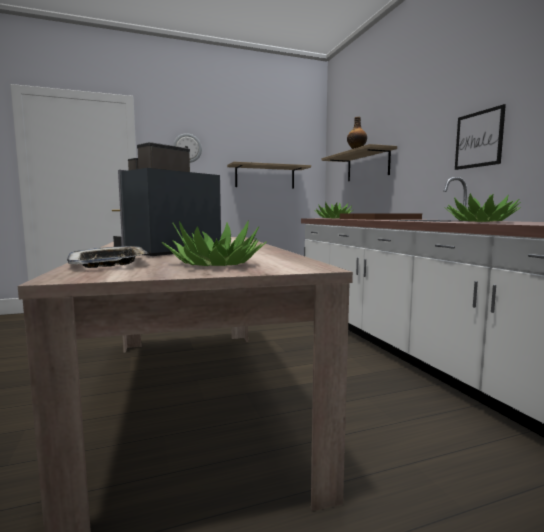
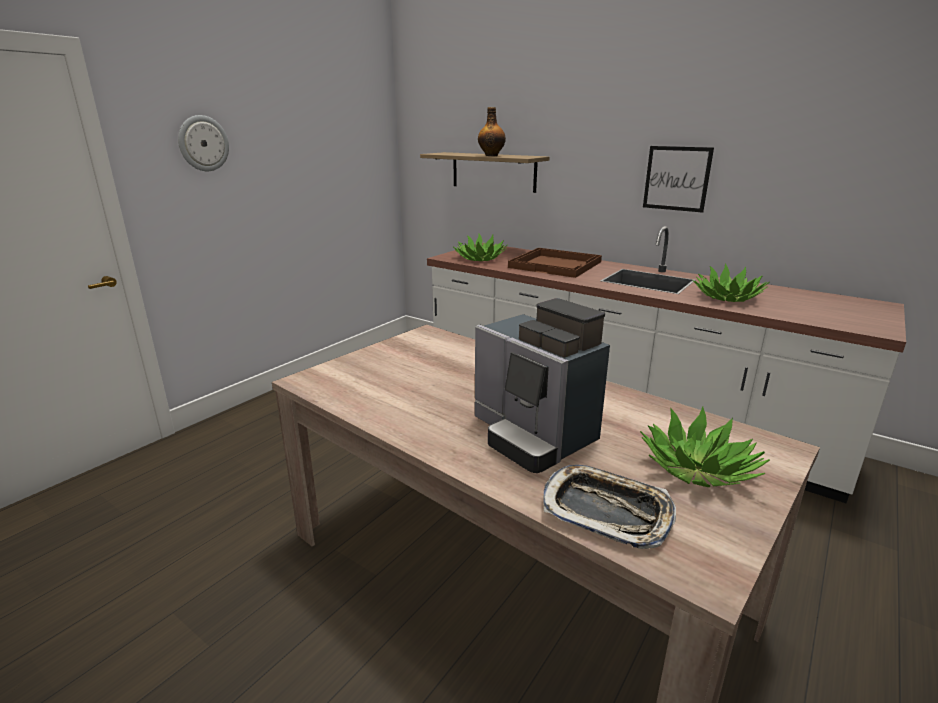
camera: 35 degrees left, 15 degrees up
coffee machine [113,142,221,256] -> coffee machine turned 45 degrees counterclockwise [475,298,610,473]
shelf [227,162,311,189] -> none

